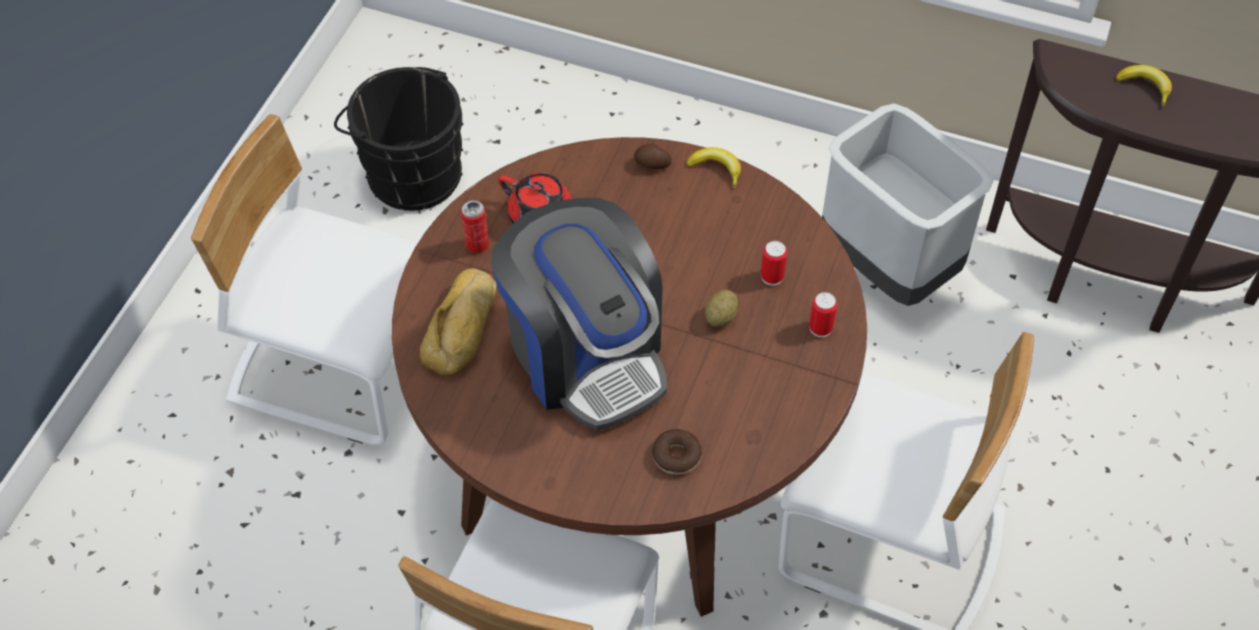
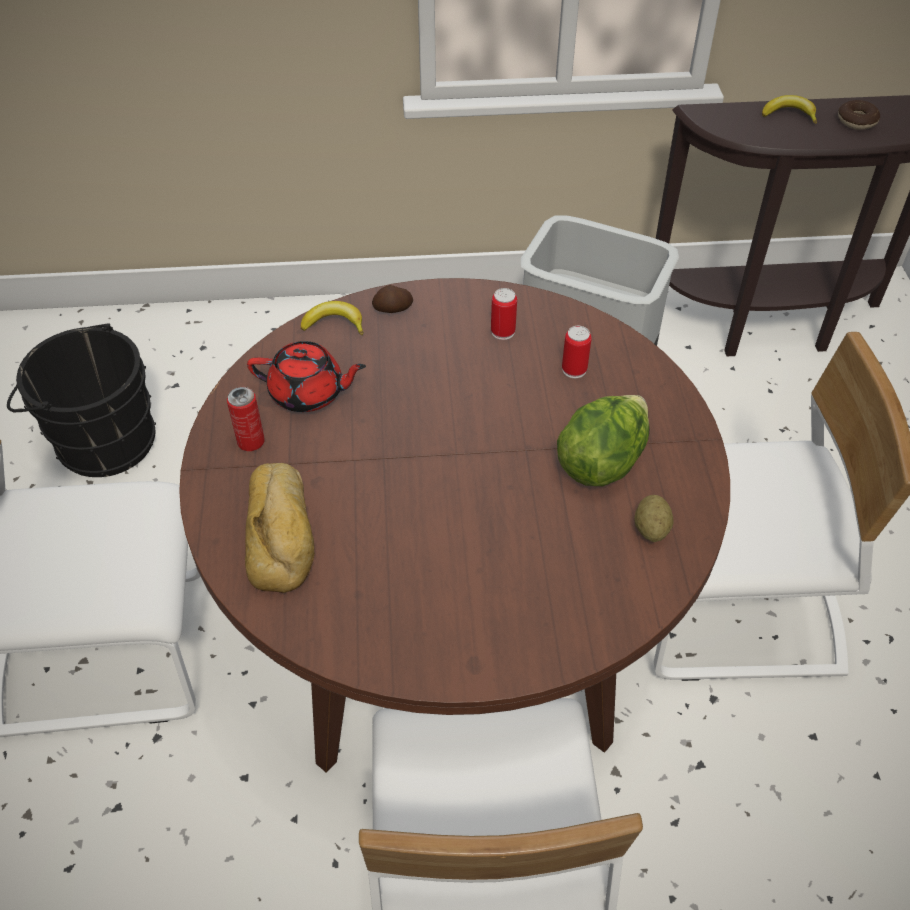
camera: 25 degrees left, 5 degrees down
coffee machine [491,198,667,430] -> none
donut [652,429,702,475] -> donut moved to [838,100,880,130]
banana [686,147,741,188] -> banana moved to [301,301,363,335]
potato [705,290,738,326] -> potato moved to [635,495,674,542]
can [809,292,837,337] -> can moved to [491,288,517,340]
none -> lettuce [557,395,650,486]

